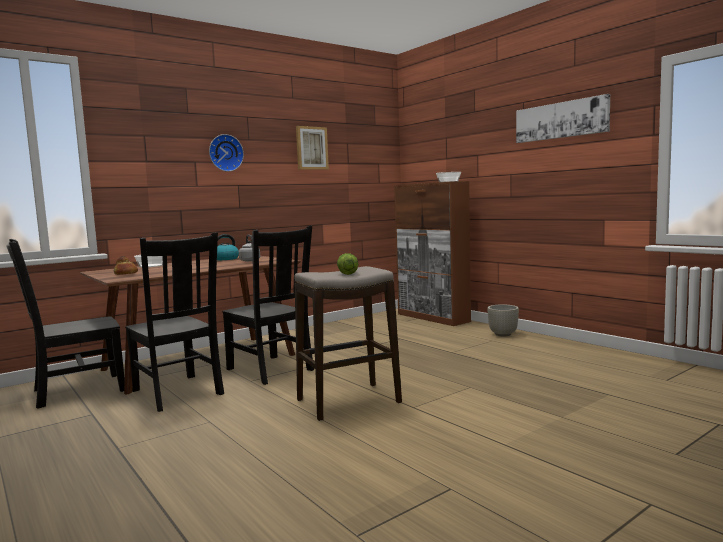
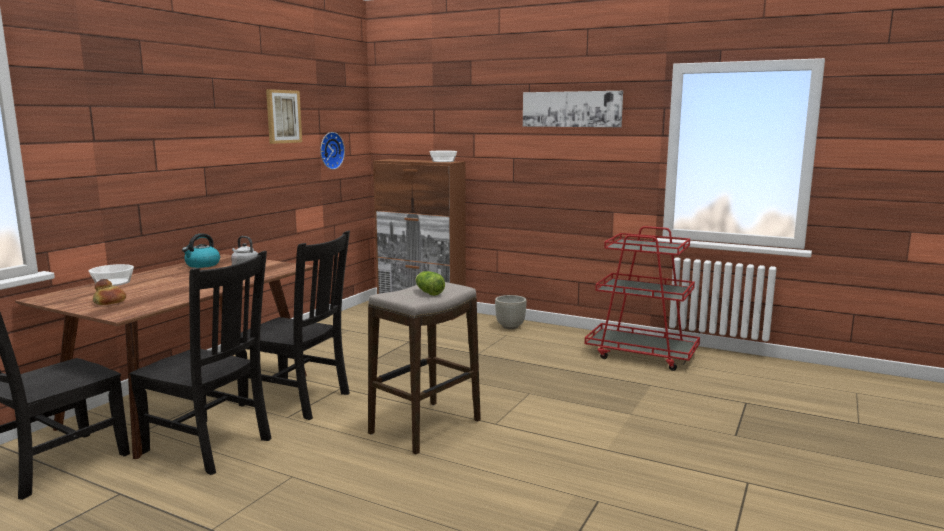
camera: 25 degrees left, 5 degrees up
wall clock [209,134,244,172] -> wall clock moved to [320,132,345,170]
none -> red cart [585,226,700,371]

